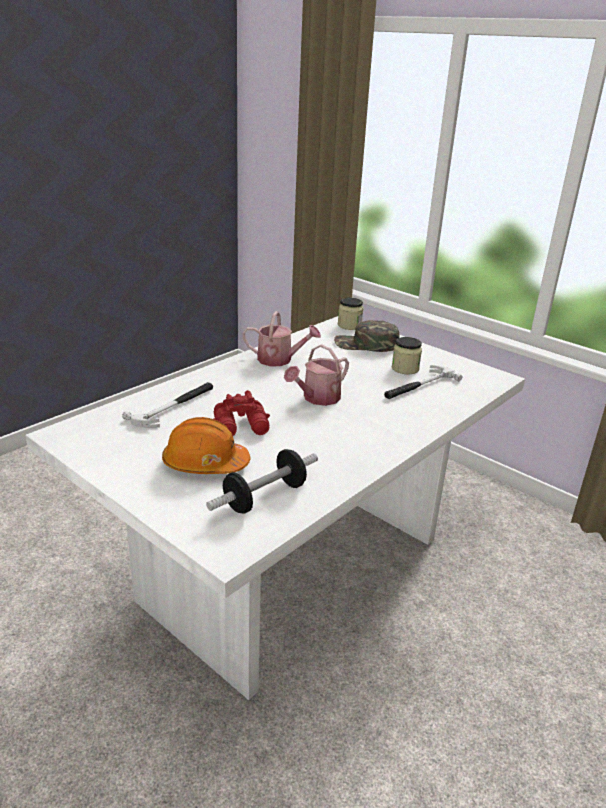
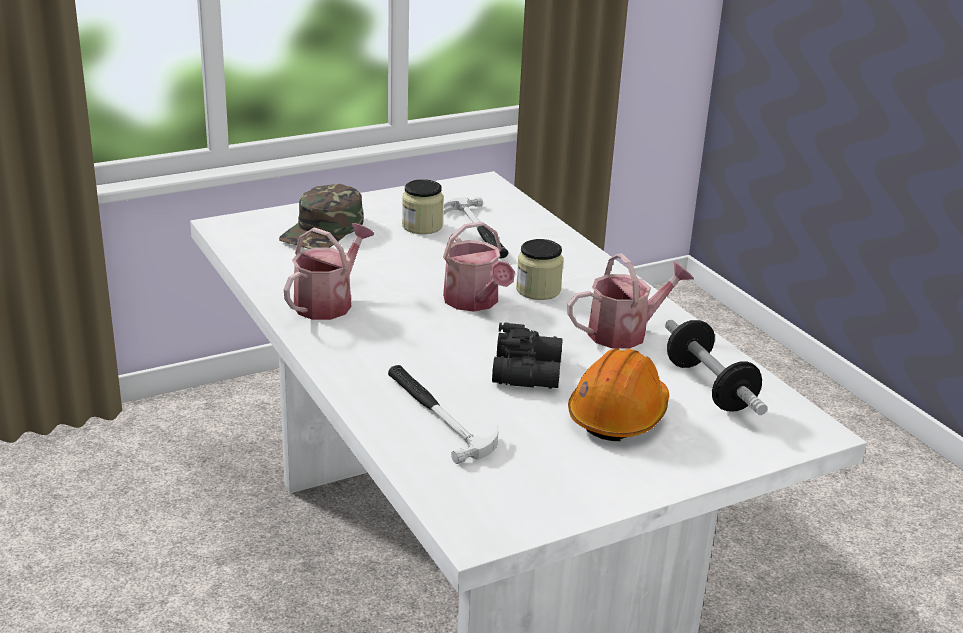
camera: 70 degrees left, 0 degrees up
red binoculars [214,390,270,436] -> black binoculars [492,322,563,389]
jar [338,298,364,330] -> jar moved to [516,239,564,300]
none -> watering can [567,253,694,348]

